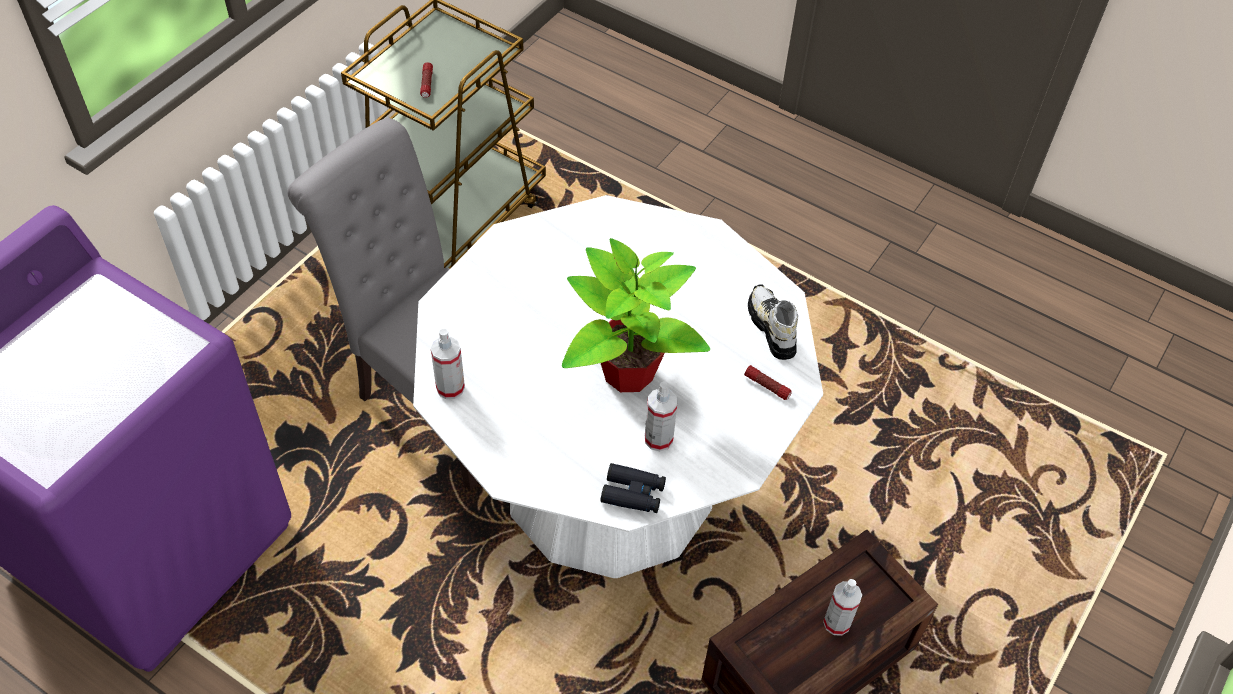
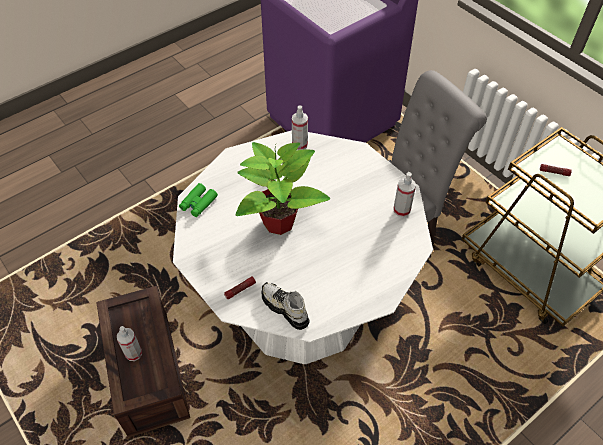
camera: 110 degrees right, 0 degrees up
black binoculars [600,463,666,513] -> green binoculars [179,183,218,217]
spray bottle [645,382,677,451] -> spray bottle moved to [393,172,416,217]
shoe [748,285,798,360] -> shoe turned 135 degrees counterclockwise [262,282,310,330]

